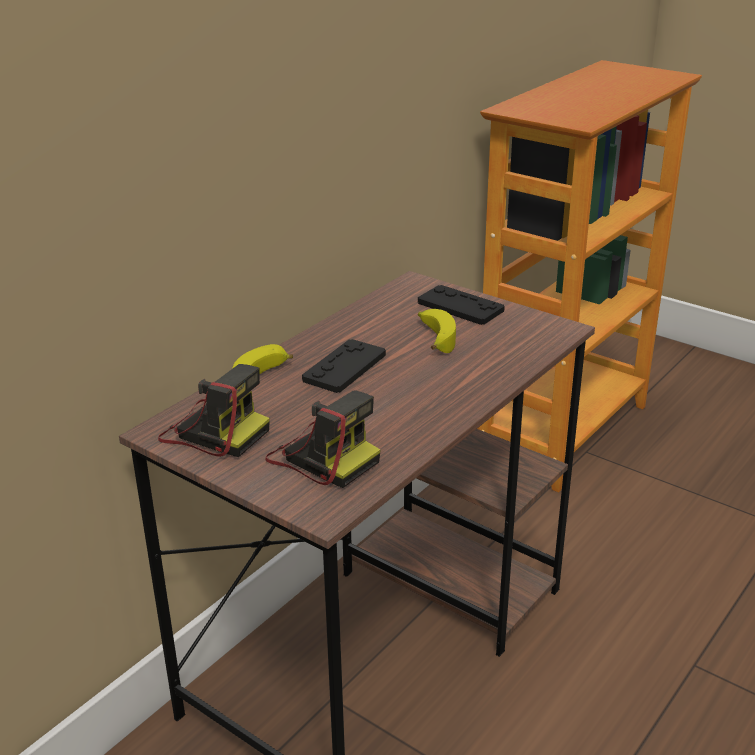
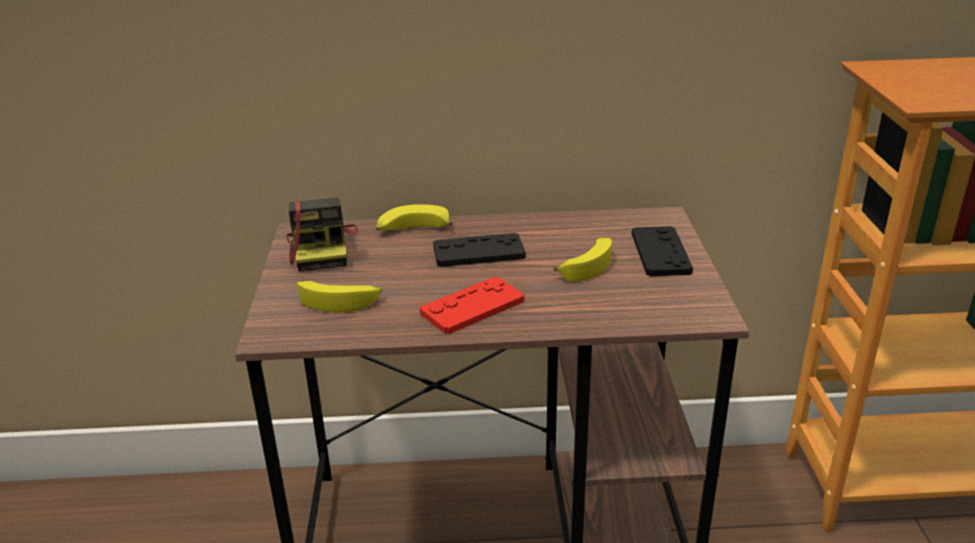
camera: 50 degrees right, 0 degrees up
camera [265,390,380,488] -> banana [297,280,382,313]
none -> red game controller [420,277,524,334]

